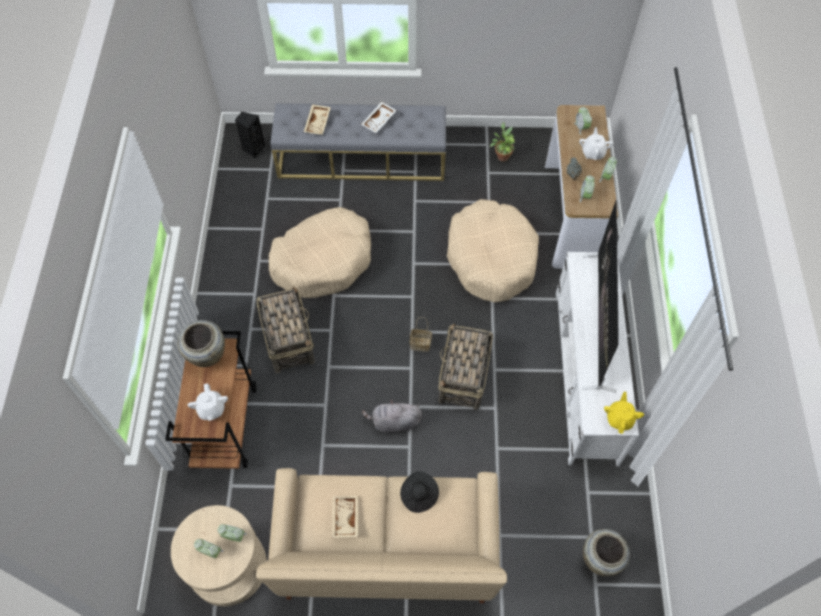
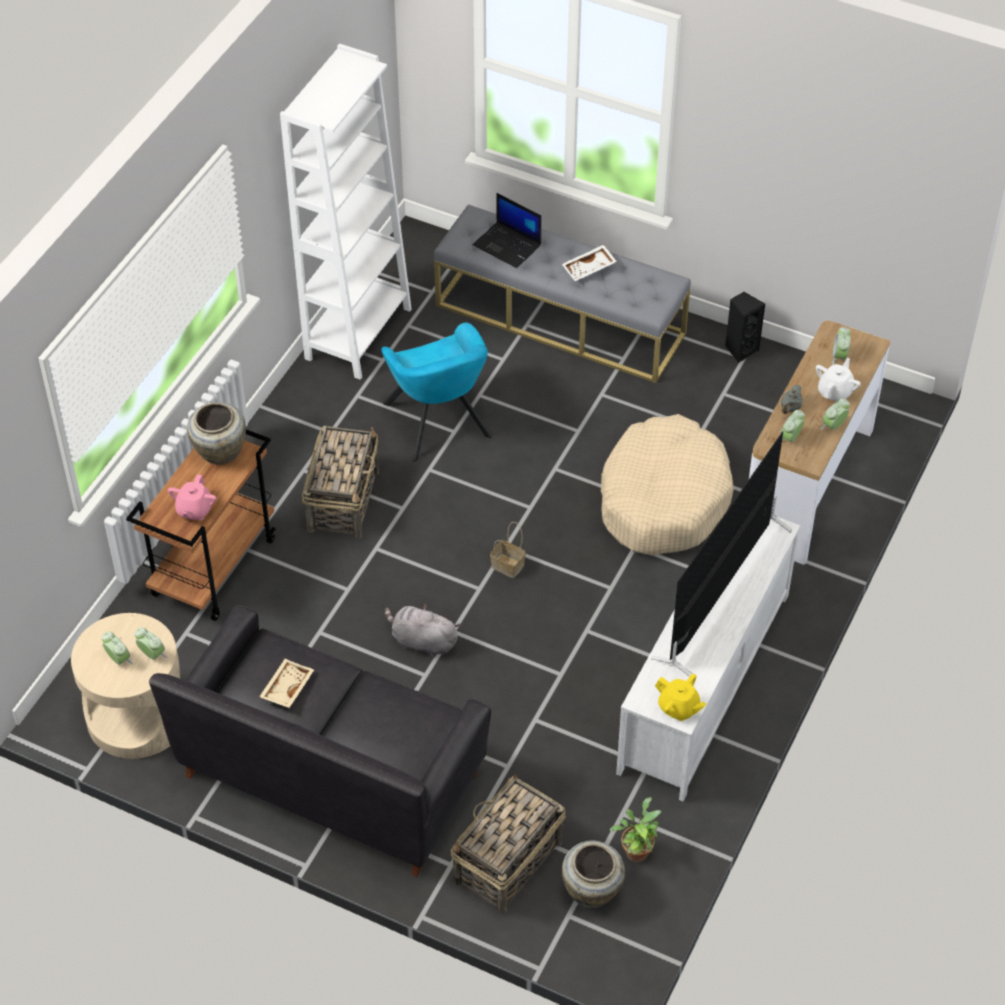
camera: 25 degrees right, 10 degrees down
white teapot [188,384,228,421] -> pink teapot [168,474,217,520]
black speaker [235,112,265,158] -> black speaker moved to [725,292,765,363]
beige sofa [256,468,507,603] -> black sofa [149,605,491,877]
beige dog bed [269,207,371,298] -> turquoise armchair [381,322,492,462]
beige tray [304,104,331,135] -> laptop [473,193,541,268]
black hat [400,471,439,513] -> none
basket [438,324,493,410] -> basket moved to [451,774,566,914]
potted plant [490,122,515,162] -> potted plant moved to [610,797,662,862]
yellow teapot [604,392,644,434] -> yellow teapot turned 90 degrees clockwise [655,674,706,721]
none -> white bookcase [280,44,412,380]

